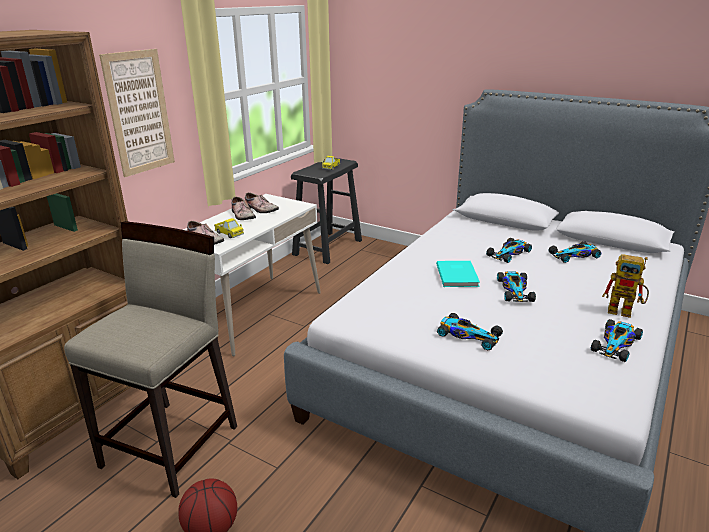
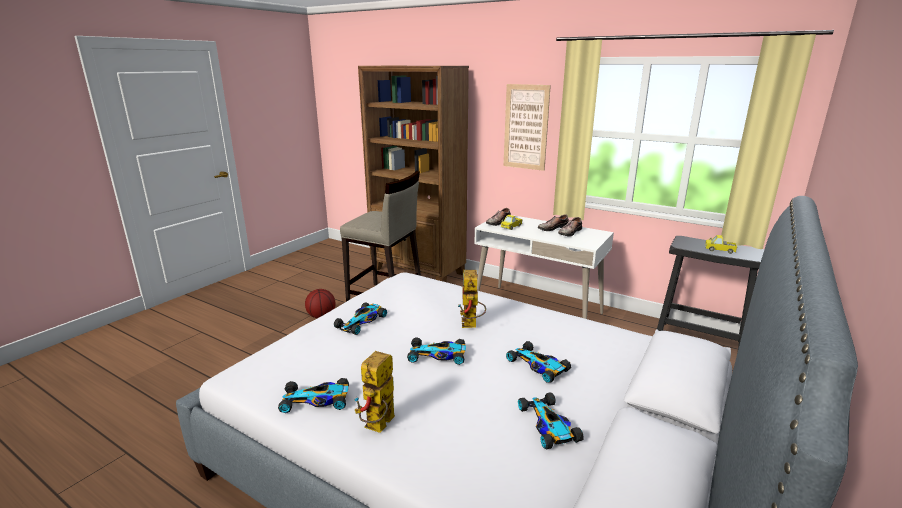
camera: 90 degrees right, 5 degrees down
turquoise book [436,261,480,287] -> toy robot [458,270,486,328]
toy car [591,319,643,362] -> toy car turned 45 degrees counterclockwise [278,378,349,413]

